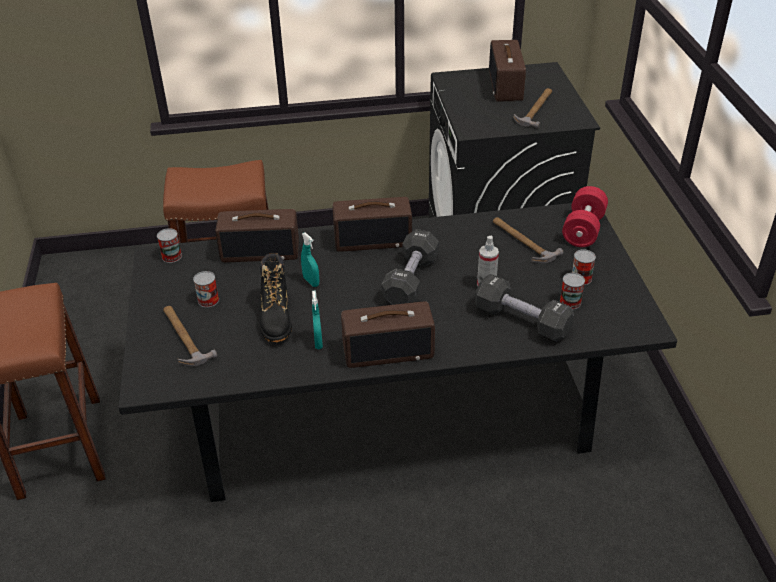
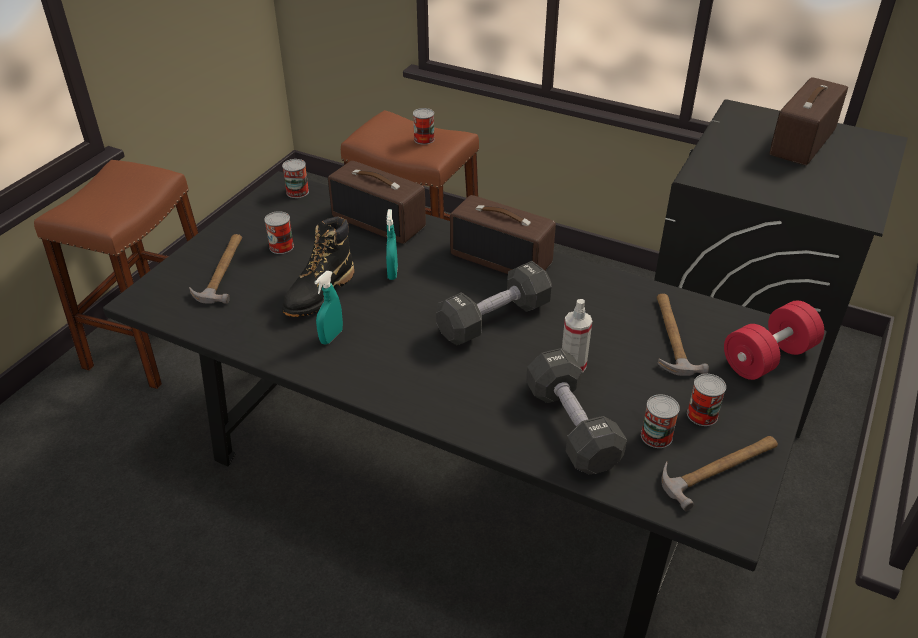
camera: 35 degrees right, 0 degrees up
radio [341,301,435,368] -> none
hammer [513,88,552,129] -> hammer moved to [661,436,778,511]
none -> can [413,108,435,145]

